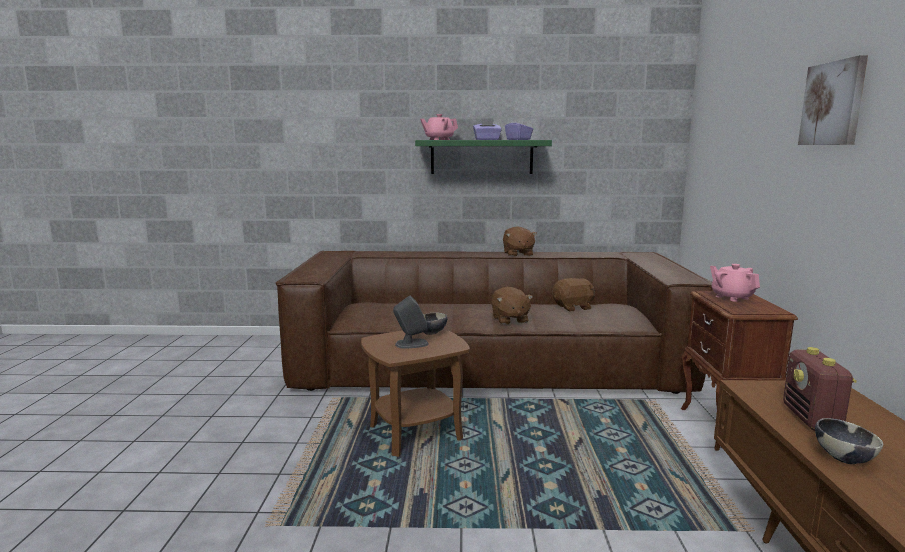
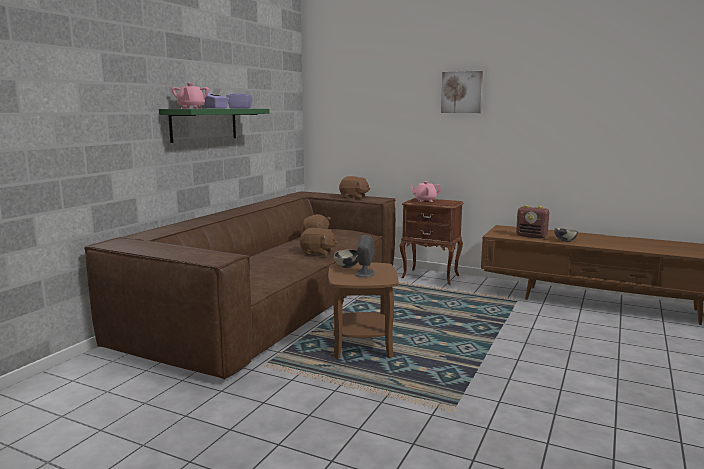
camera: 65 degrees left, 0 degrees up
brown plush toy [503,226,537,257] -> brown plush toy moved to [339,176,370,199]

